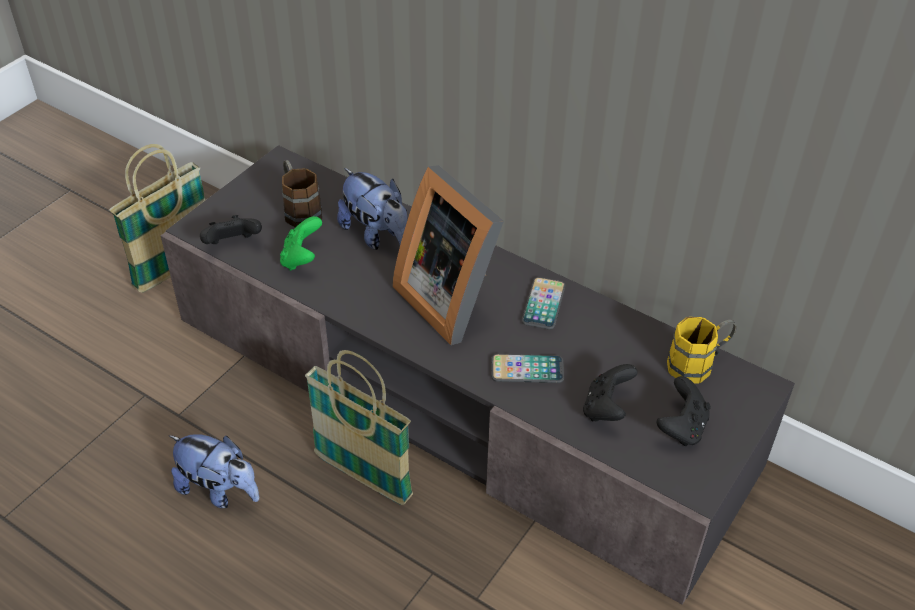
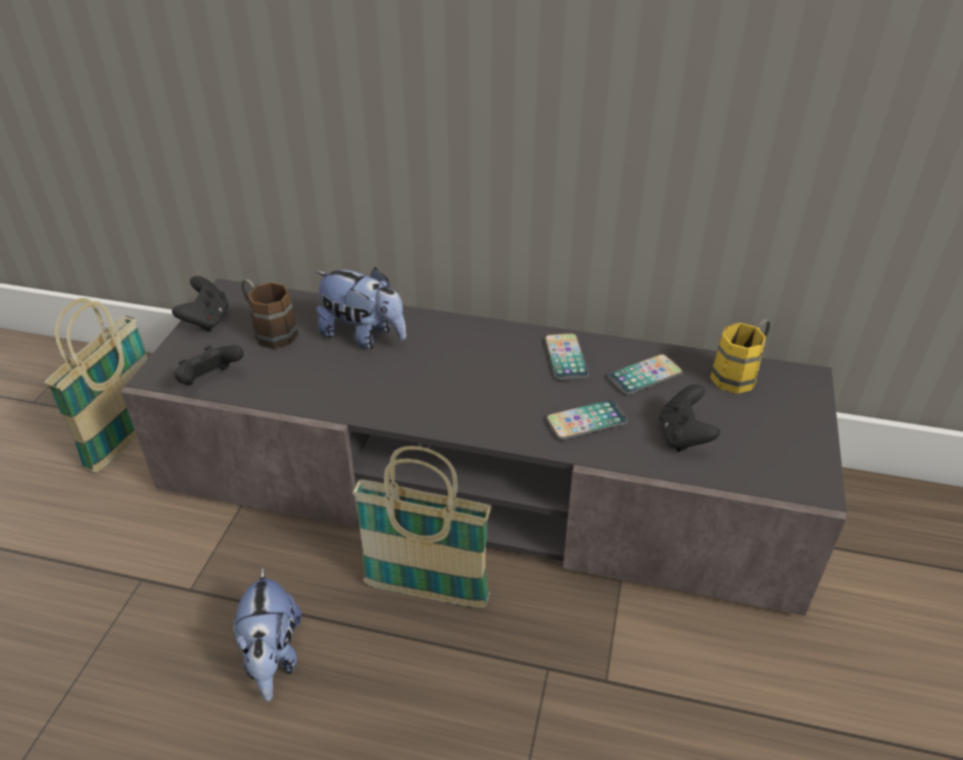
camera: 20 degrees left, 5 degrees down
plush toy [168,434,259,508] -> plush toy turned 75 degrees clockwise [232,567,302,701]
green game controller [280,216,322,271] -> none
picture frame [392,165,504,345] -> none
black game controller [657,376,710,446] -> black game controller moved to [172,276,229,332]
none -> phone [607,354,683,395]

